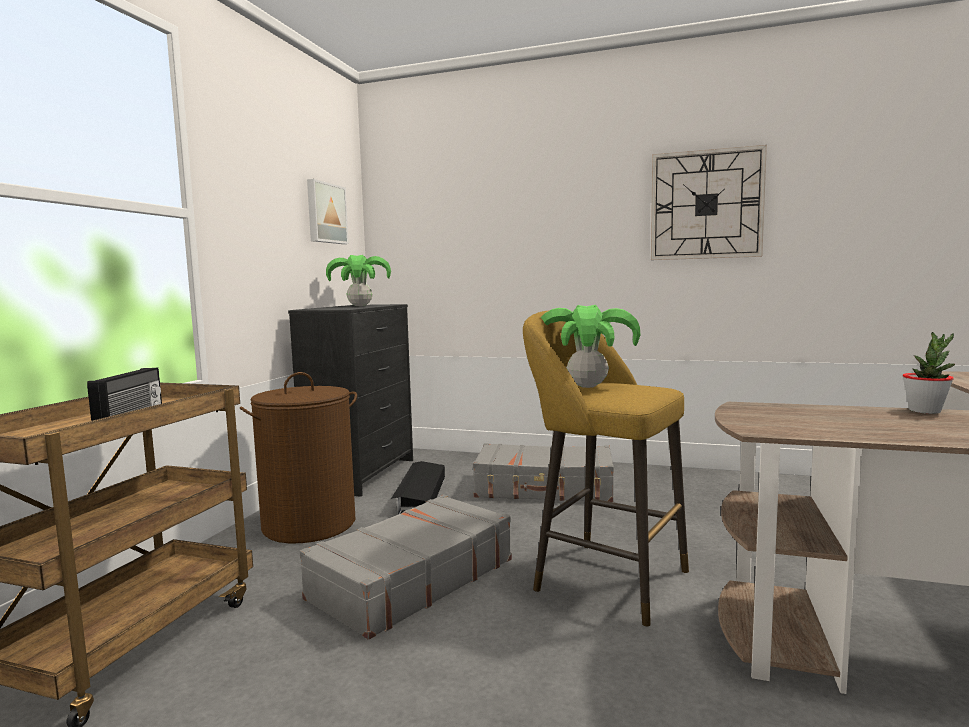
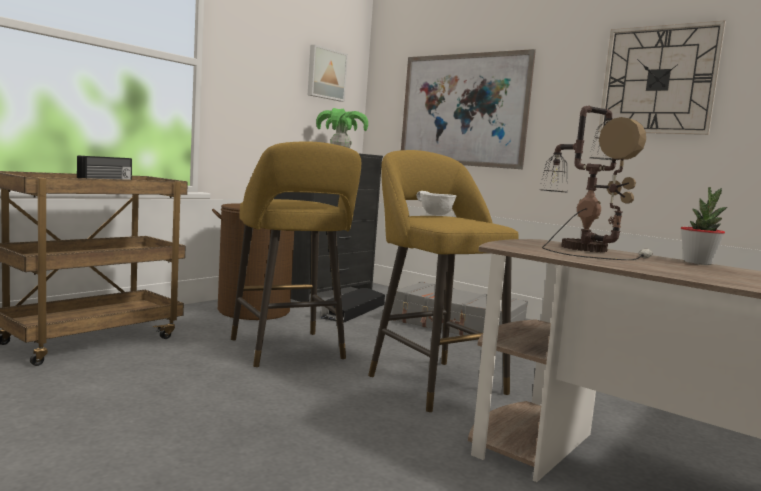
camera: 20 degrees right, 0 degrees up
grey suitcase [300,495,512,640] -> yellow stool [231,141,361,367]
potted plant [541,305,641,388] -> white bowl [416,191,457,215]
none -> picture [401,49,536,169]
none -> table lamp [539,106,653,260]

